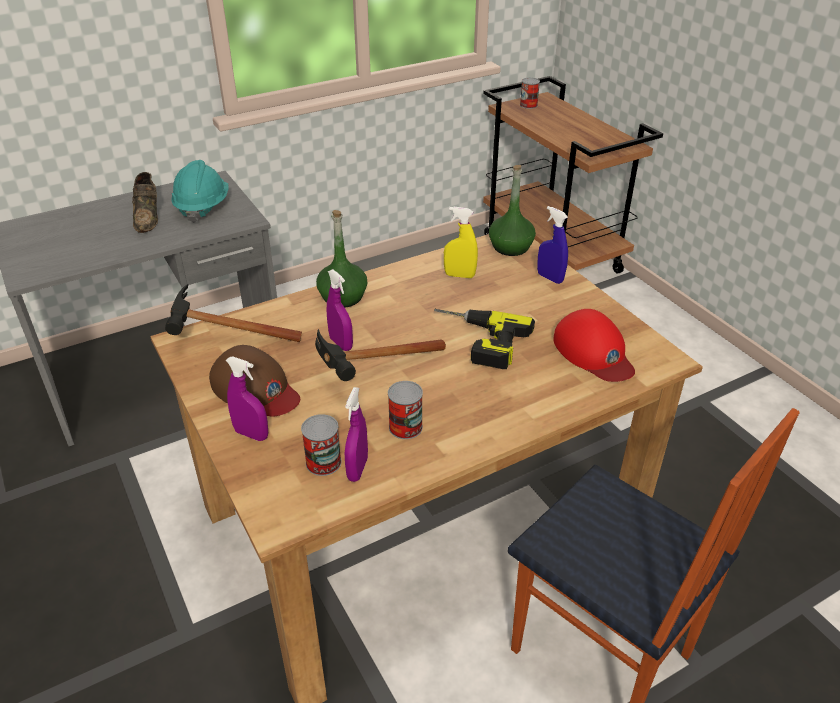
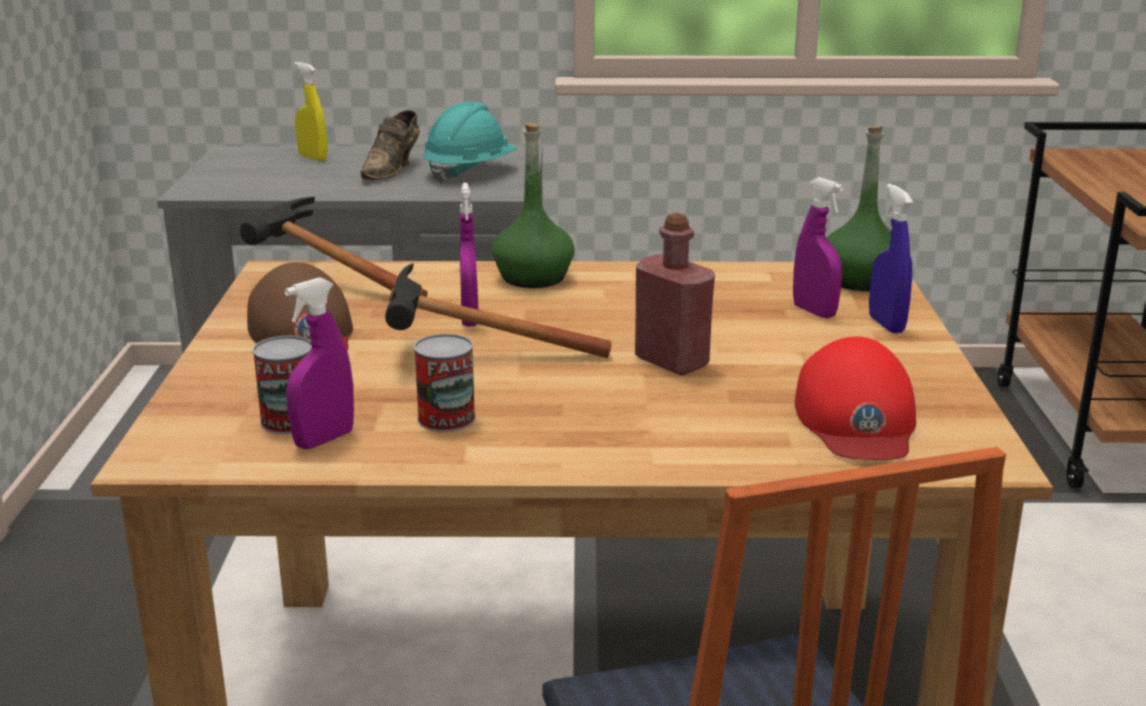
camera: 30 degrees right, 15 degrees down
purple spray bottle [225,356,268,441] -> purple spray bottle moved to [793,177,843,318]
power drill [434,309,535,369] -> red bottle [635,213,715,375]
yellow spray bottle [444,207,478,278] -> yellow spray bottle moved to [294,62,327,161]
can [520,77,540,109] -> none

